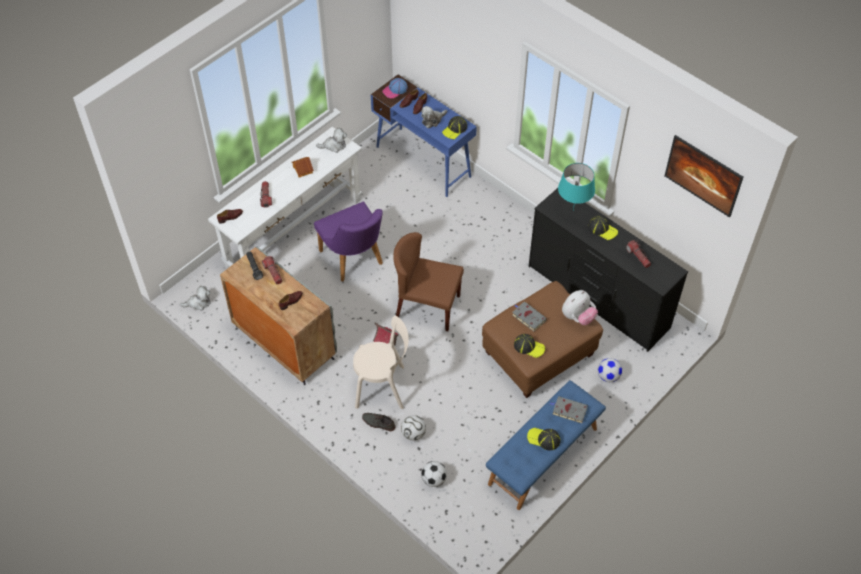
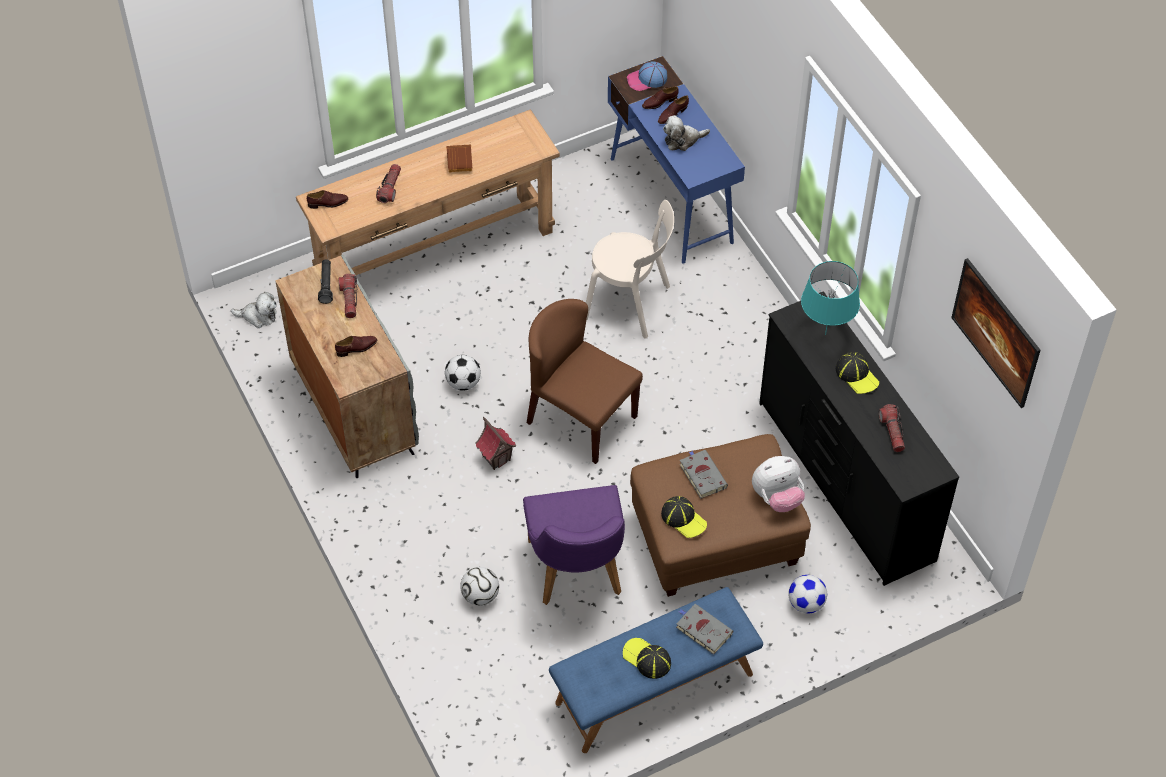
camera: 20 degrees right, 0 degrees up
white console table [208,127,362,268] -> brown console table [296,109,560,275]
purple chair [314,202,383,282] -> purple chair moved to [523,485,625,605]
plush toy [316,128,347,153] -> none
beige chair [353,316,409,409] -> beige chair moved to [586,200,674,339]
grey shoe [362,413,395,431] -> none
football [421,461,447,487] -> football moved to [445,355,481,391]
cap [442,116,467,139] -> none

